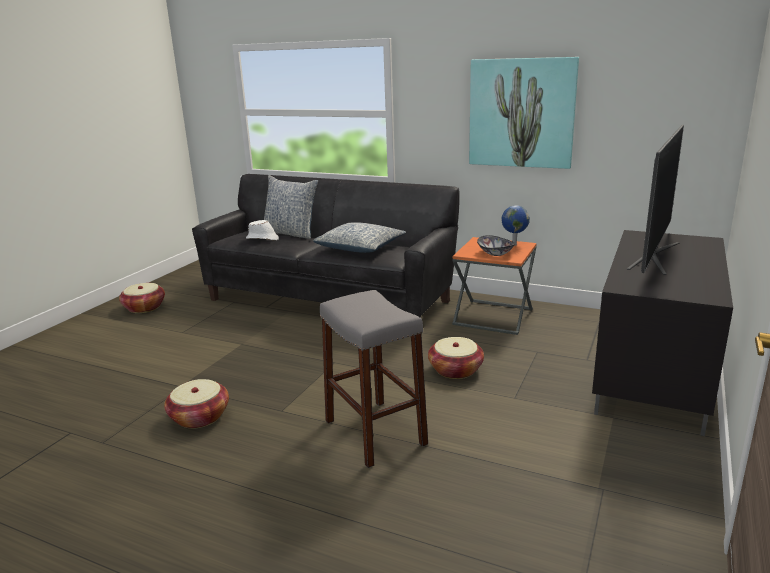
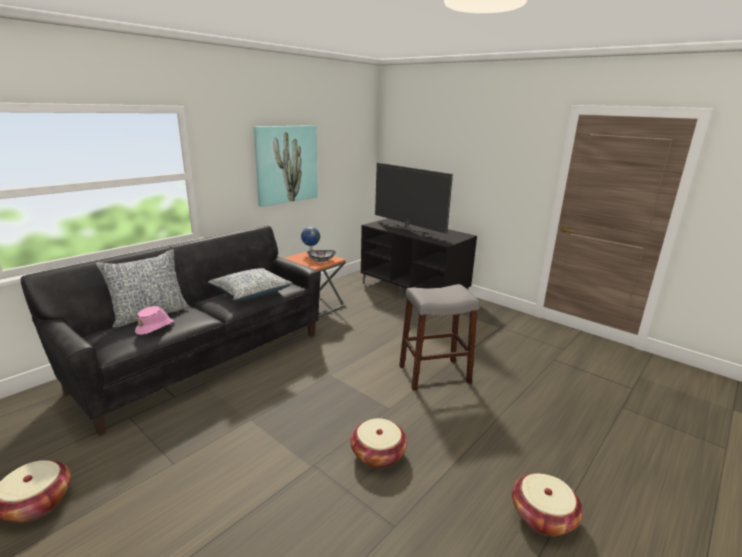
camera: 75 degrees left, 0 degrees up
white hat [246,220,279,240] -> pink hat [135,306,174,335]
basket [428,337,484,379] -> basket moved to [512,473,583,536]

